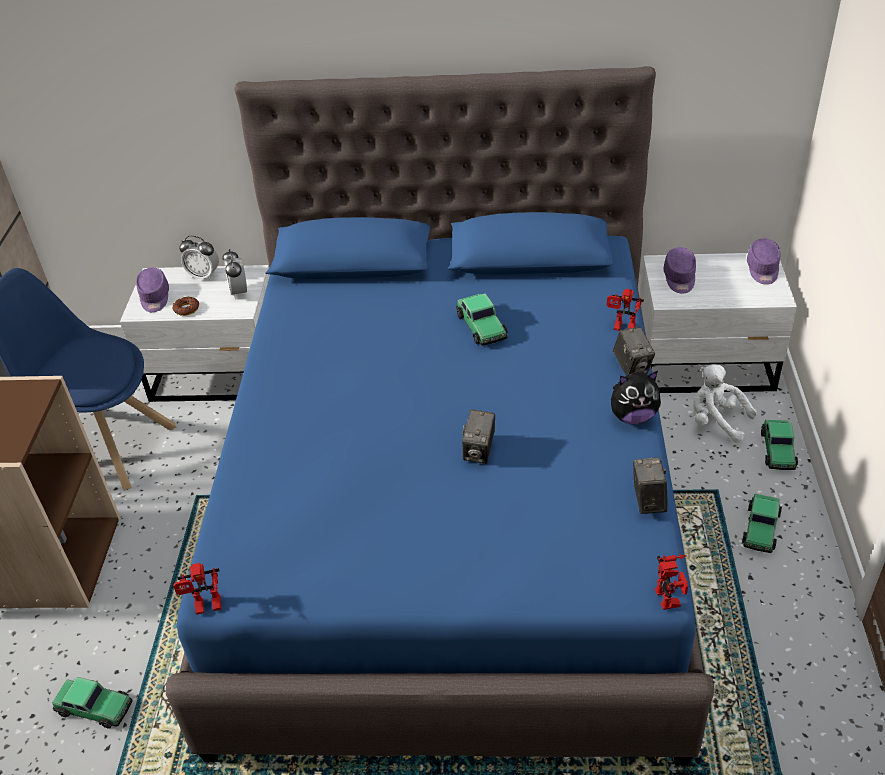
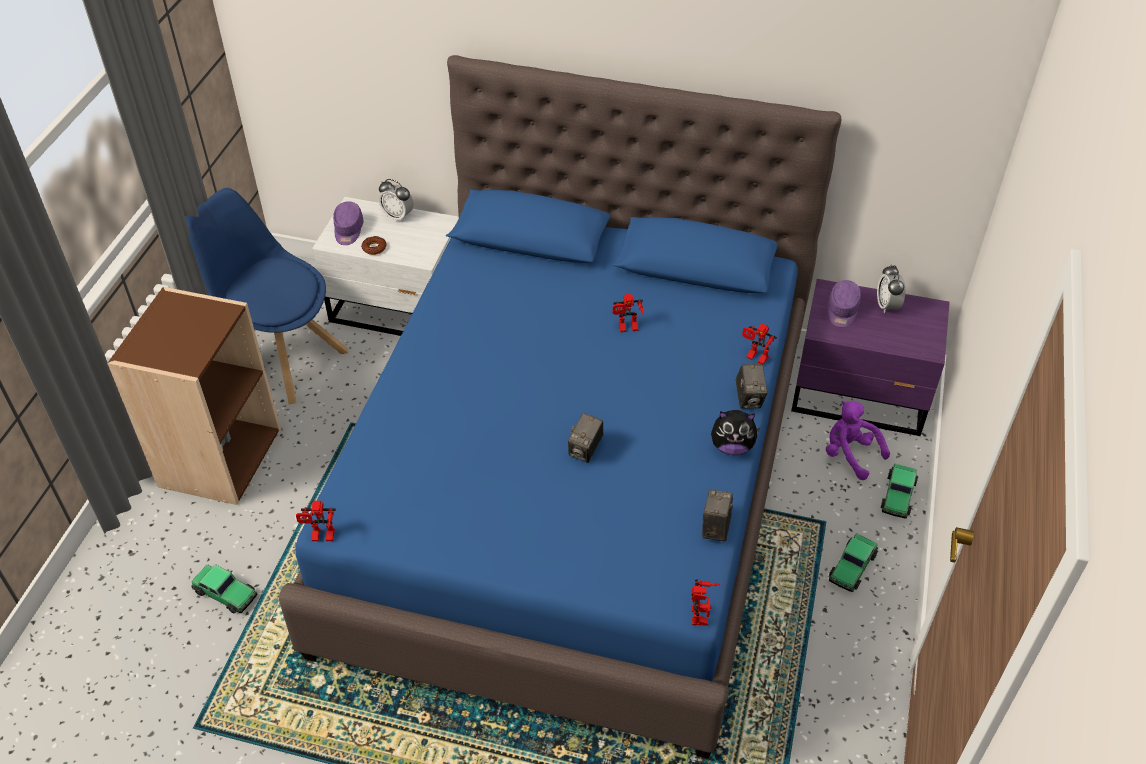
camera: 10 degrees right, 5 degrees up
alarm clock [222,249,247,299] -> alarm clock moved to [877,265,905,313]
toy car [456,293,508,346] -> toy robot [613,294,643,332]
white nightstand [639,253,797,393] -> purple nightstand [791,279,950,436]
white plush toy [693,364,757,443] -> purple plush toy [826,401,890,480]
purple cap [747,239,780,284] -> none

